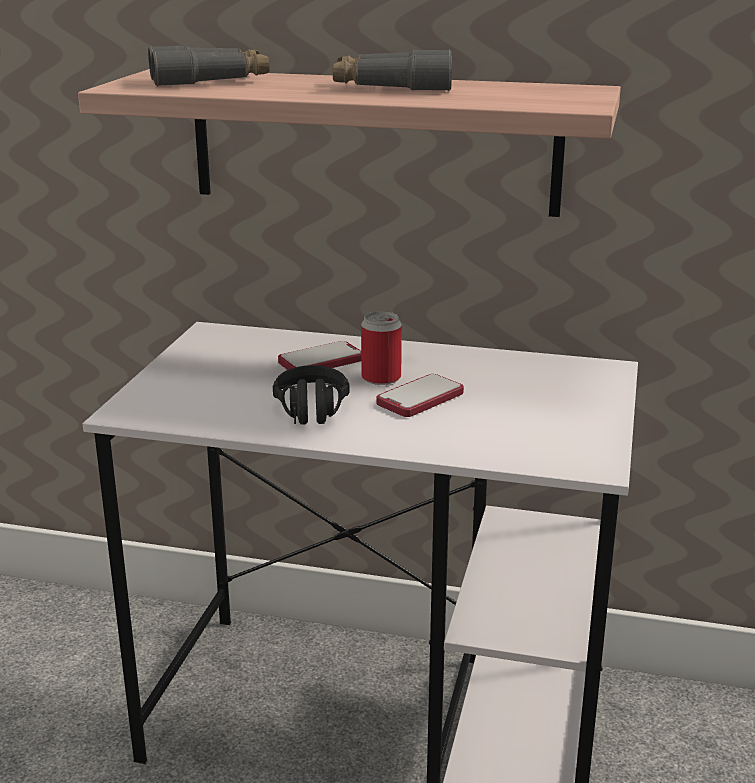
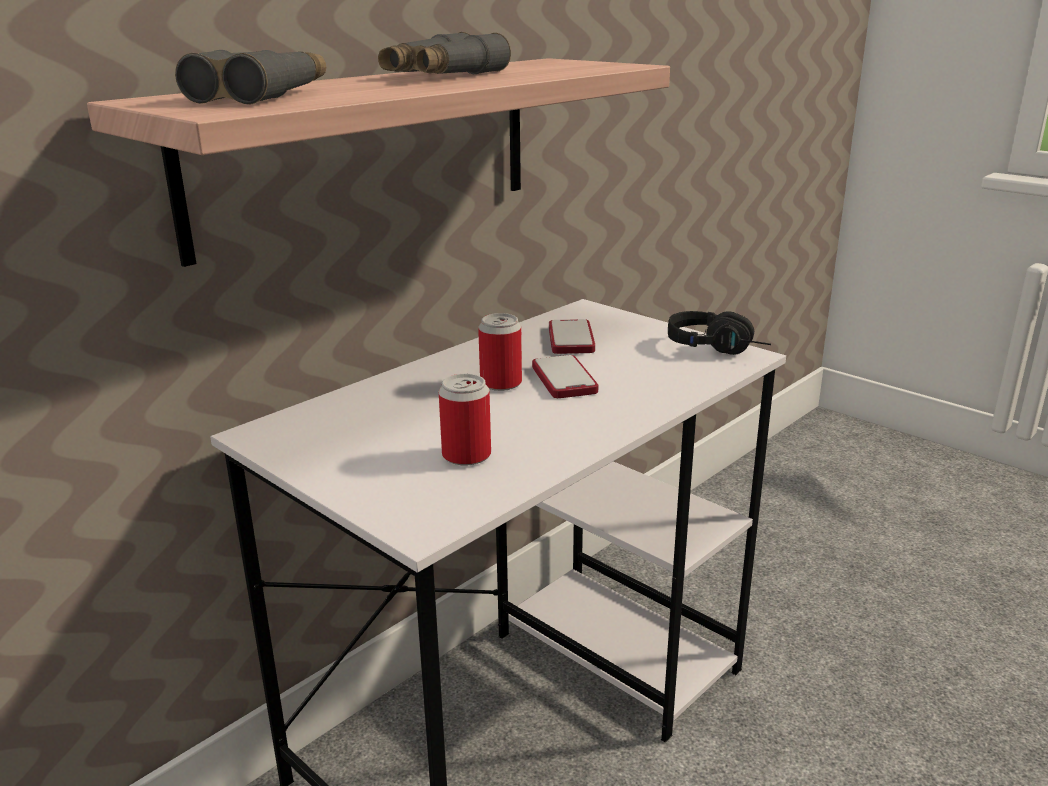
camera: 60 degrees left, 0 degrees up
black headphones [273,365,349,425] -> black headphones moved to [668,311,771,355]
phone [278,341,361,370] -> phone moved to [549,319,595,354]
none -> can [439,374,491,466]

